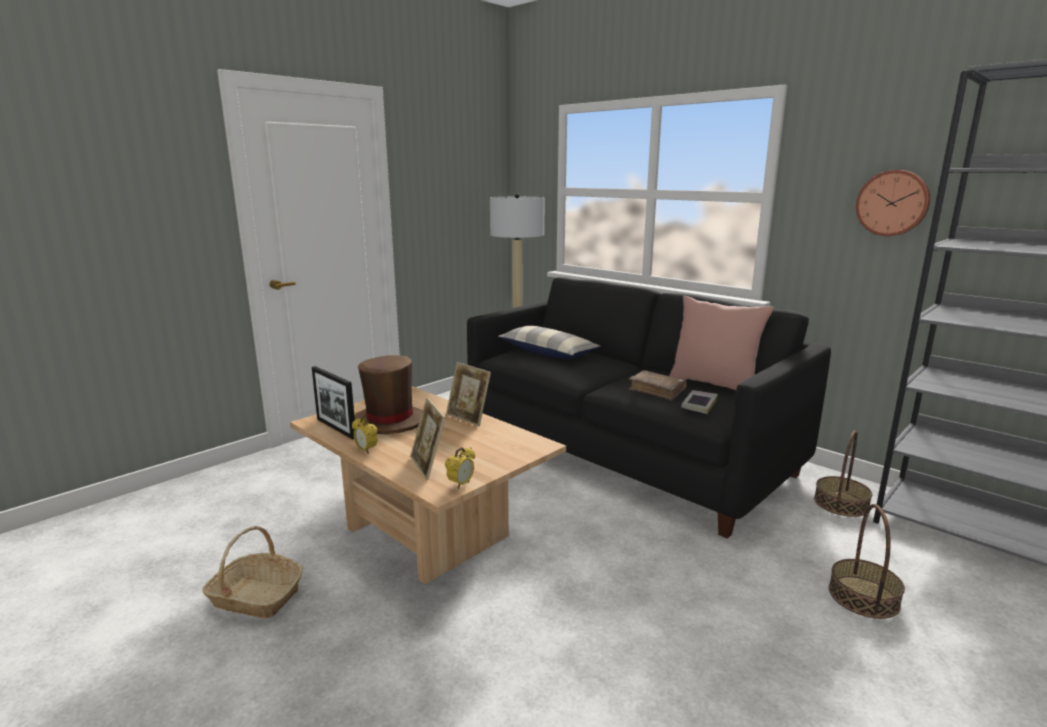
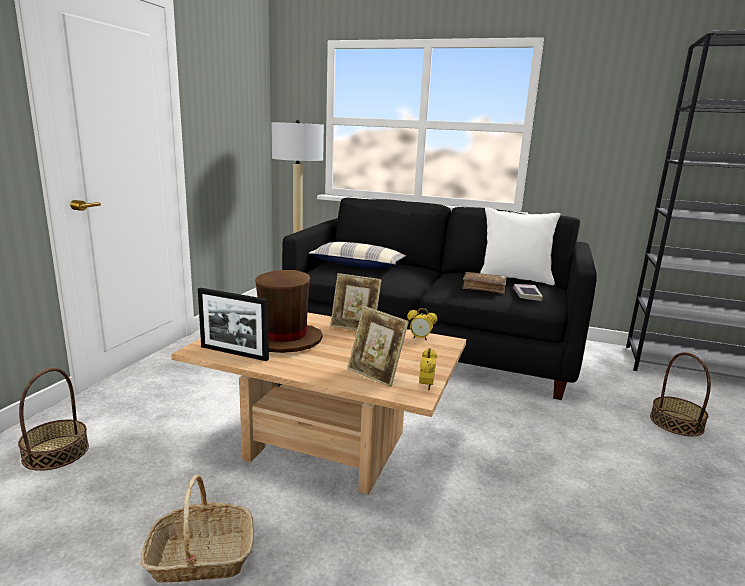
camera: 25 degrees left, 0 degrees up
alarm clock [352,417,378,454] -> alarm clock moved to [407,308,437,341]
pink pillow [669,296,774,390] -> white pillow [480,207,560,285]
basket [814,430,873,517] -> basket moved to [18,368,89,471]
wall clock [856,170,930,236] -> none

